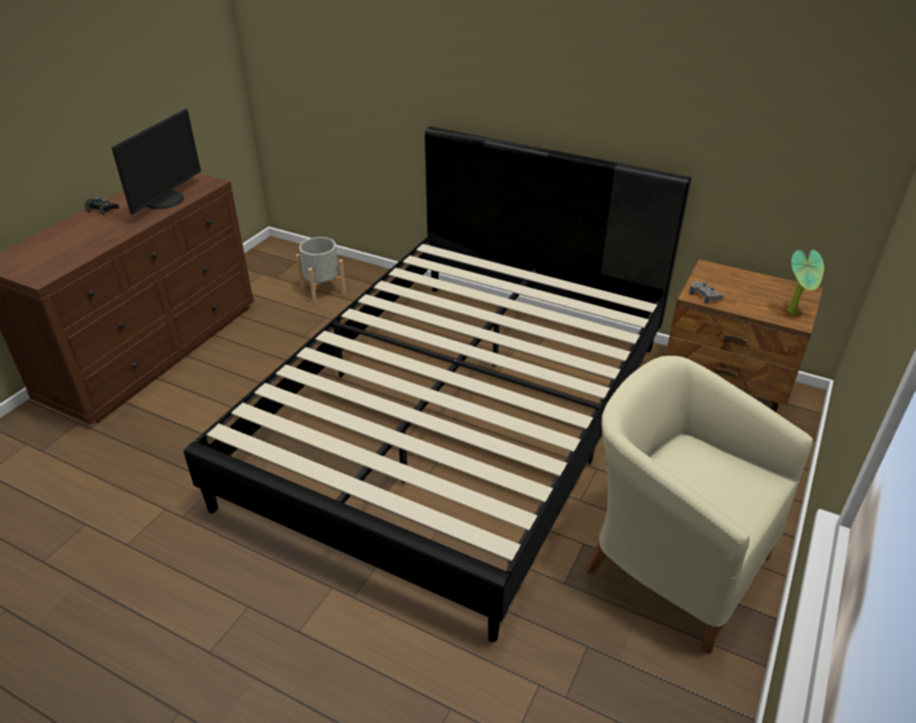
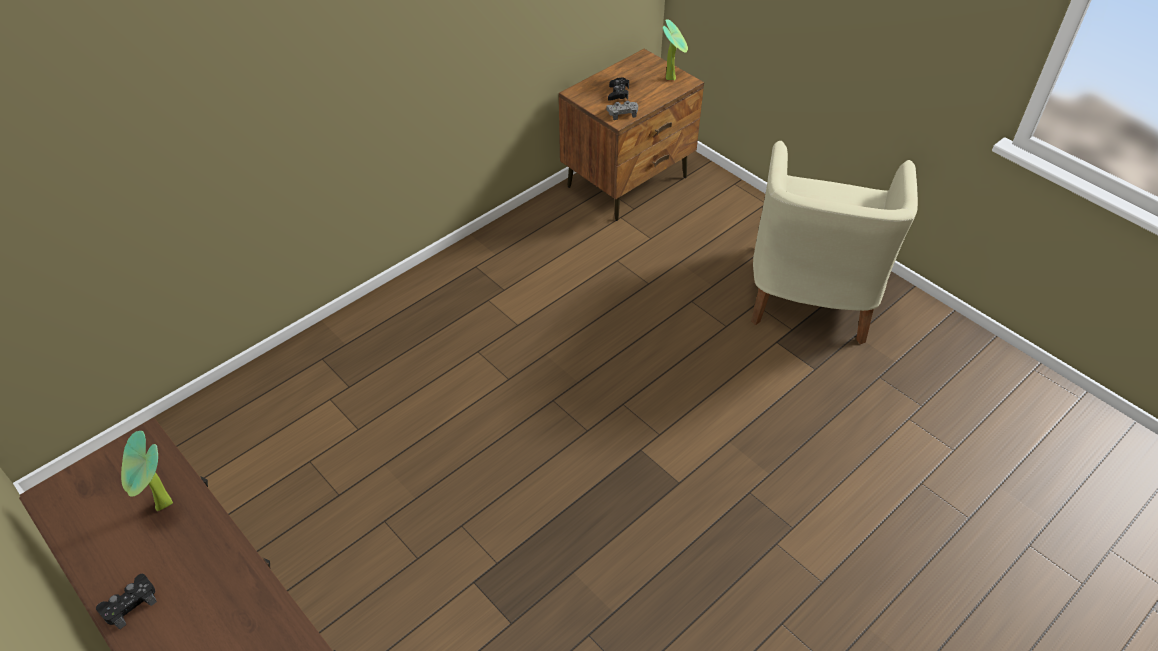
camera: 70 degrees left, 10 degrees up
monitor [111,109,201,215] -> potted plant [121,431,173,511]
black bed [184,126,691,642] -> none
grey planter [296,237,346,303] -> none
beige armchair [586,356,813,655] -> beige armchair turned 45 degrees counterclockwise [751,141,918,344]
none -> black game controller [608,78,629,101]

